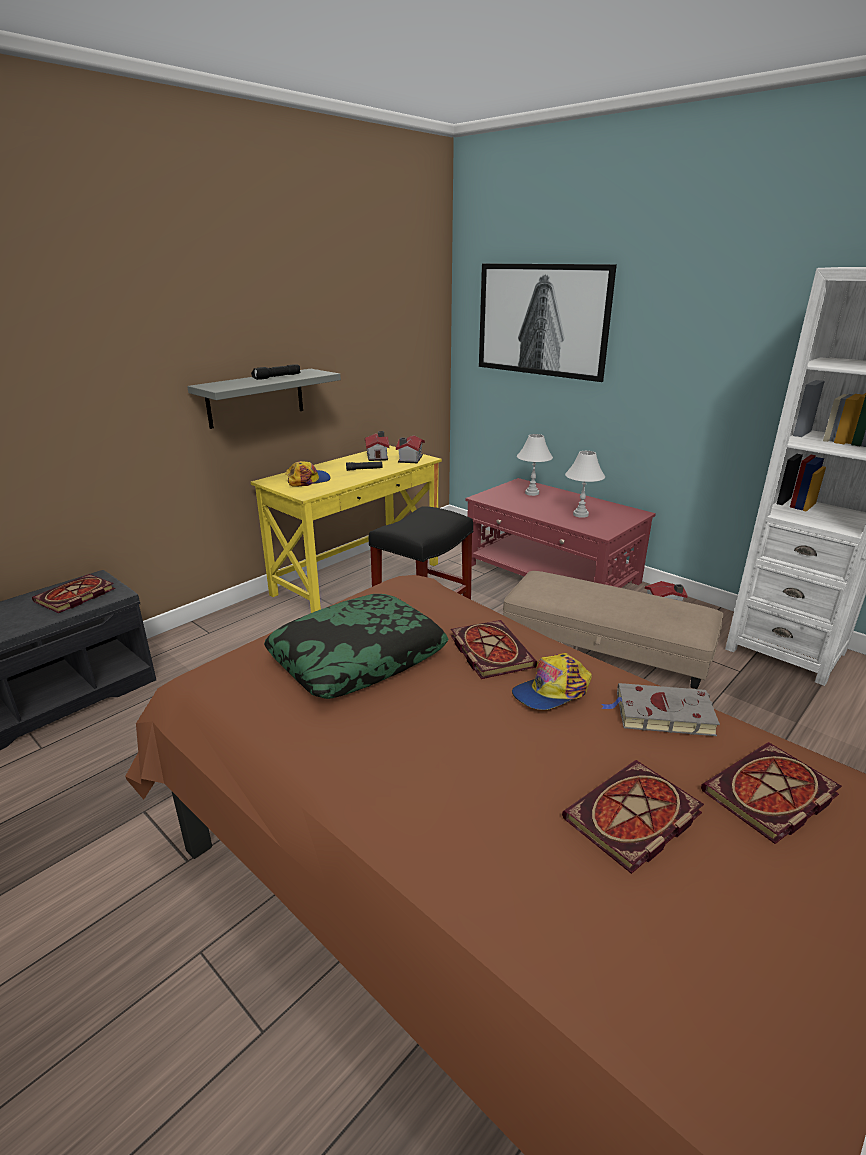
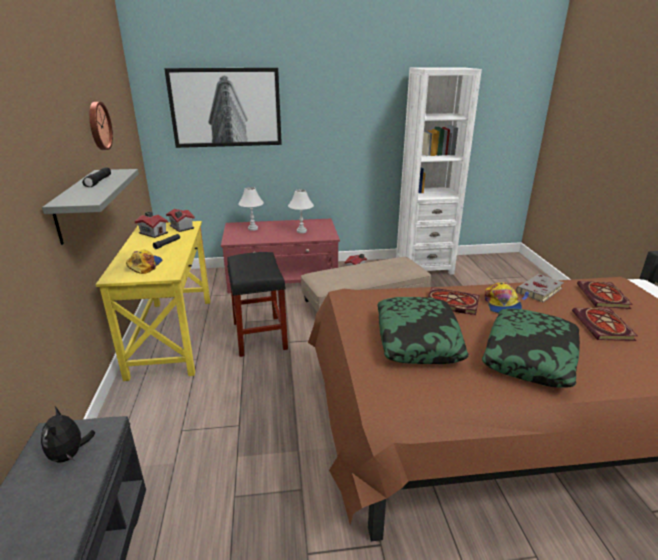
camera: 50 degrees left, 0 degrees up
book [32,574,115,613] -> plush toy [41,407,96,463]
none -> wall clock [89,102,113,150]
none -> pillow [482,309,580,388]

